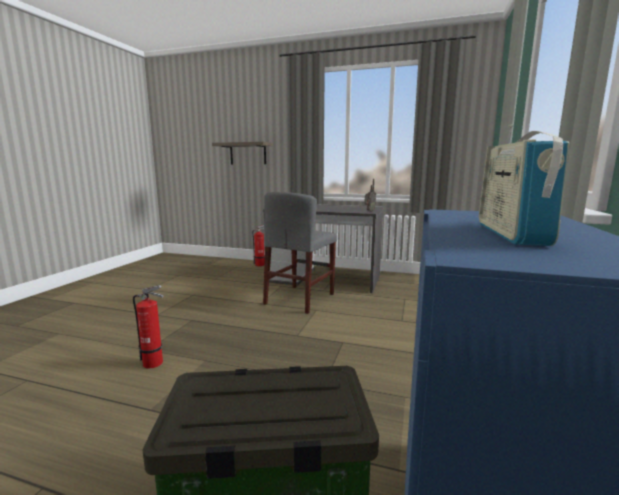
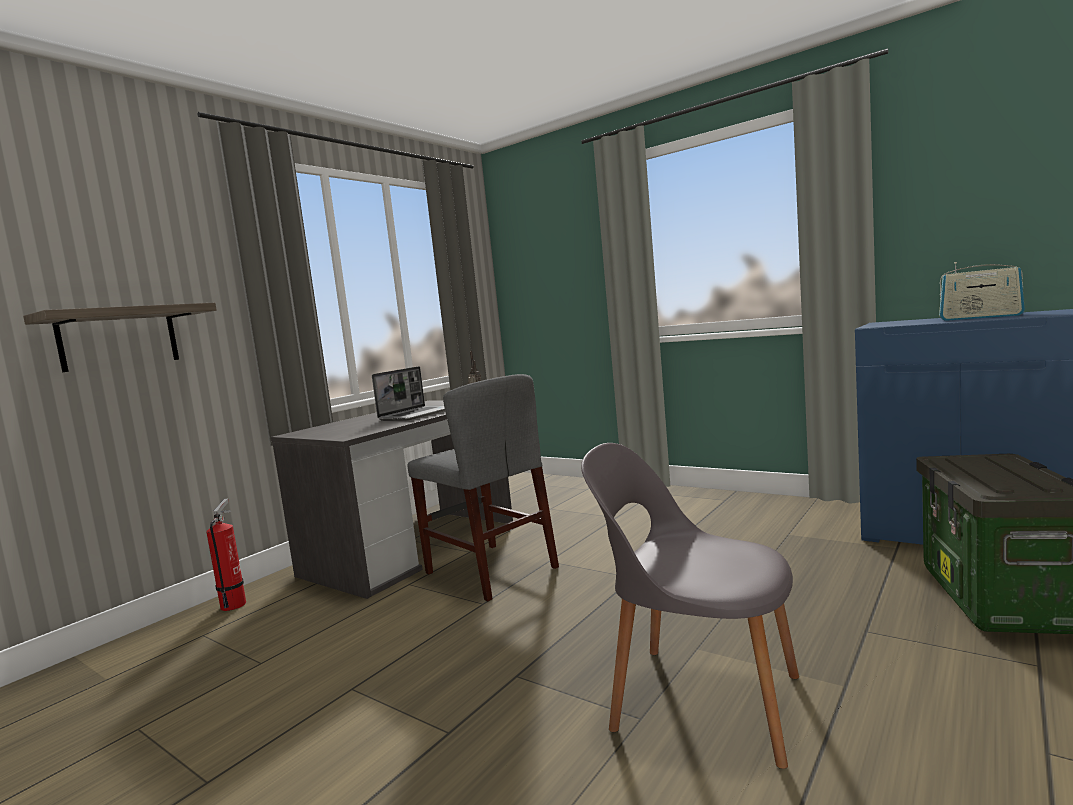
camera: 70 degrees left, 5 degrees down
fire extinguisher [133,285,164,368] -> grey chair [581,443,799,769]
none -> laptop [372,366,445,421]

